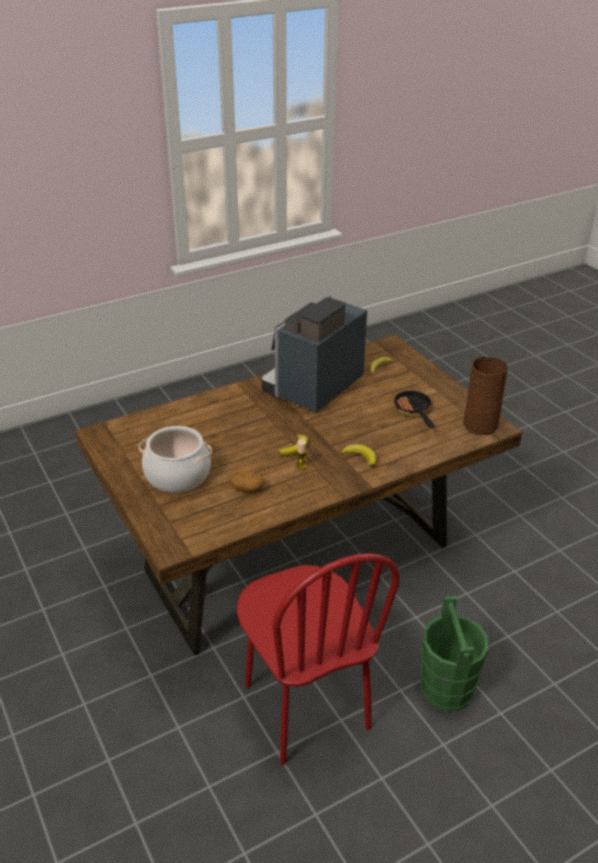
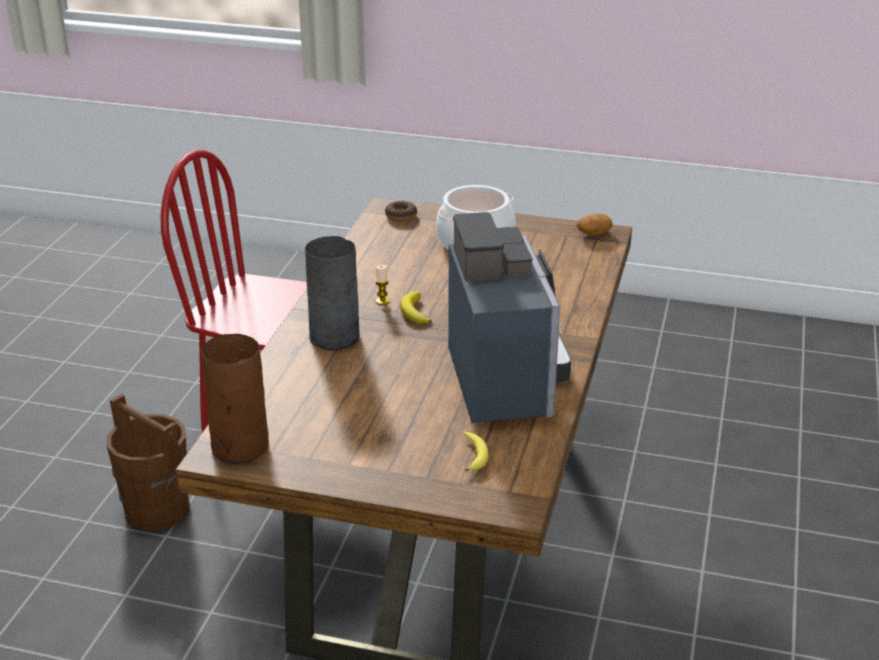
camera: 135 degrees right, 5 degrees down
potato [231,471,265,492] -> potato moved to [577,214,612,236]
banana [341,444,377,467] -> grey vase [305,236,359,351]
frying pan [393,390,434,428] -> none
green bucket [421,596,489,711] -> brown bucket [107,394,190,531]
none -> donut [385,201,417,222]

